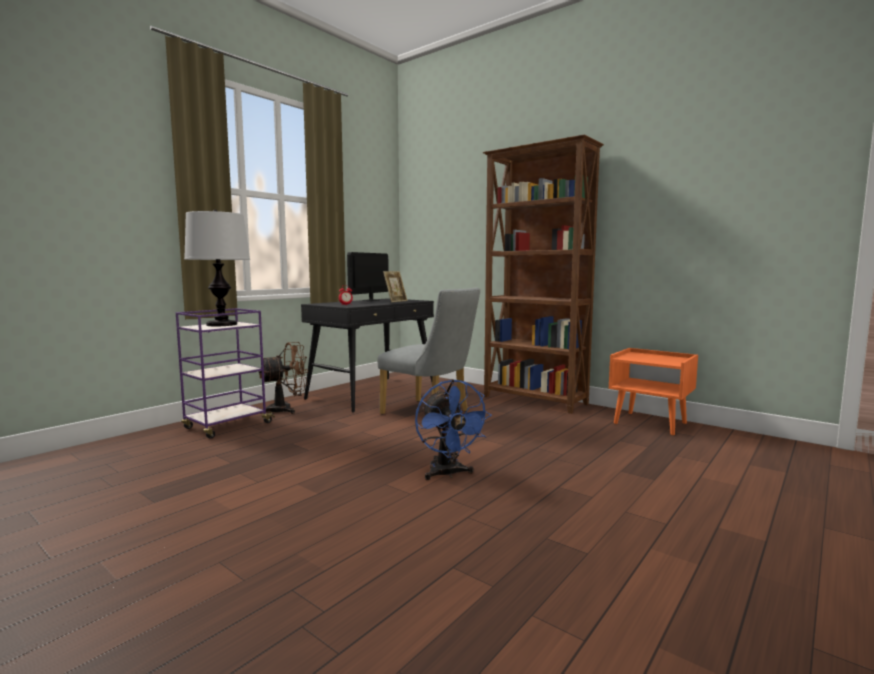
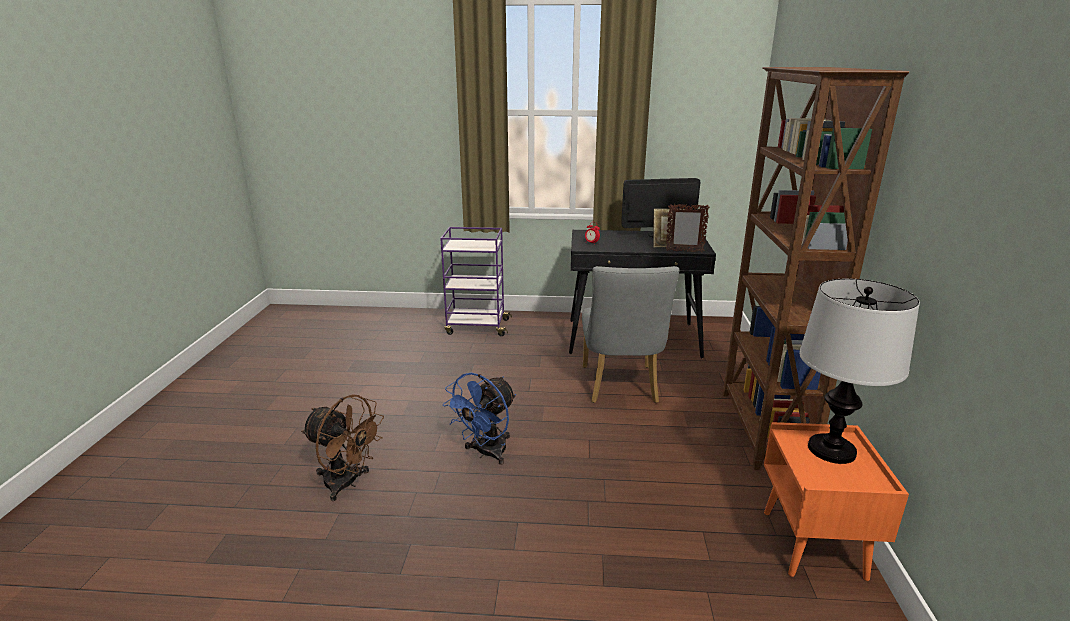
camera: 55 degrees right, 15 degrees up
table lamp [184,210,250,326] -> table lamp moved to [799,278,920,464]
brown fan [258,342,308,414] -> brown fan moved to [301,394,384,501]
none -> picture frame [666,204,710,252]

